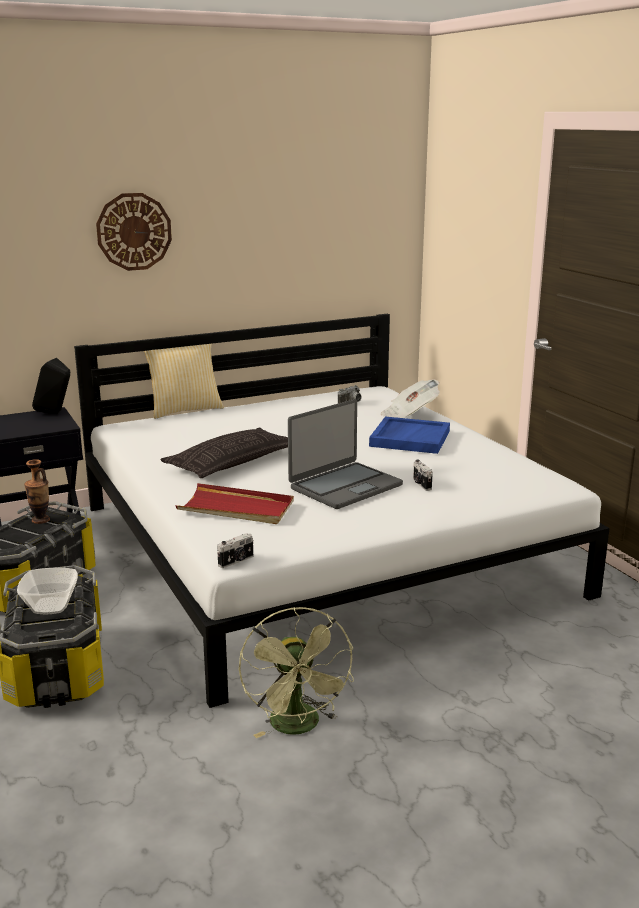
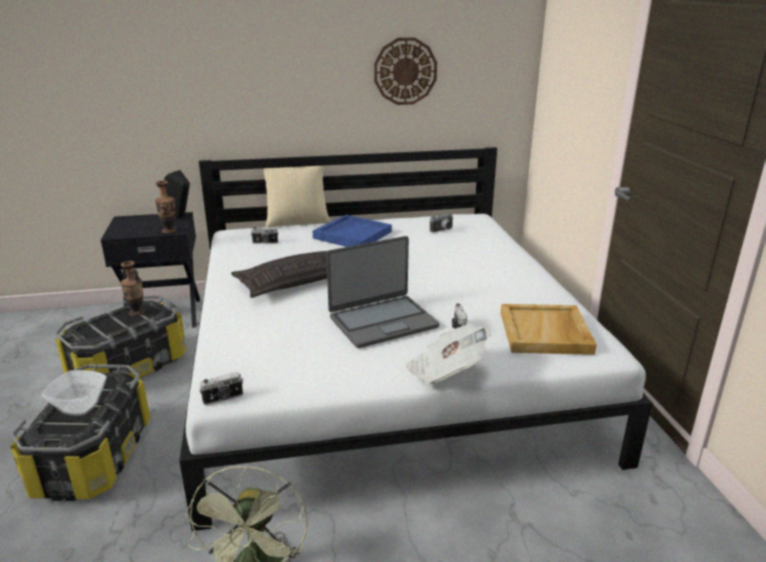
camera: 15 degrees right, 5 degrees up
wall clock [96,193,172,271] -> wall clock moved to [374,38,437,105]
red tray [176,483,294,524] -> none
blue tray [369,417,450,454] -> blue tray moved to [313,215,392,247]
newspaper [381,380,440,418] -> newspaper moved to [406,323,491,386]
none -> vase [155,180,177,233]
none -> camera [251,227,278,244]
none -> beige tray [501,304,597,355]

